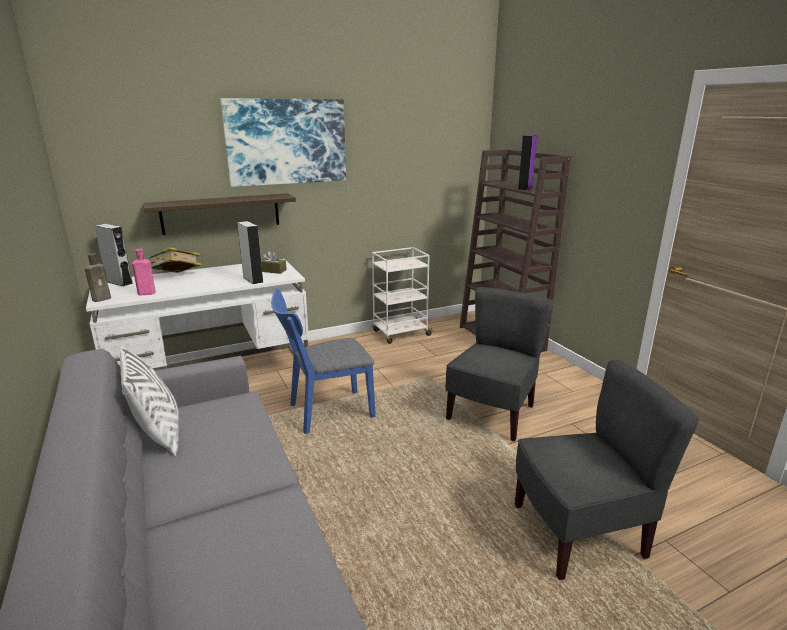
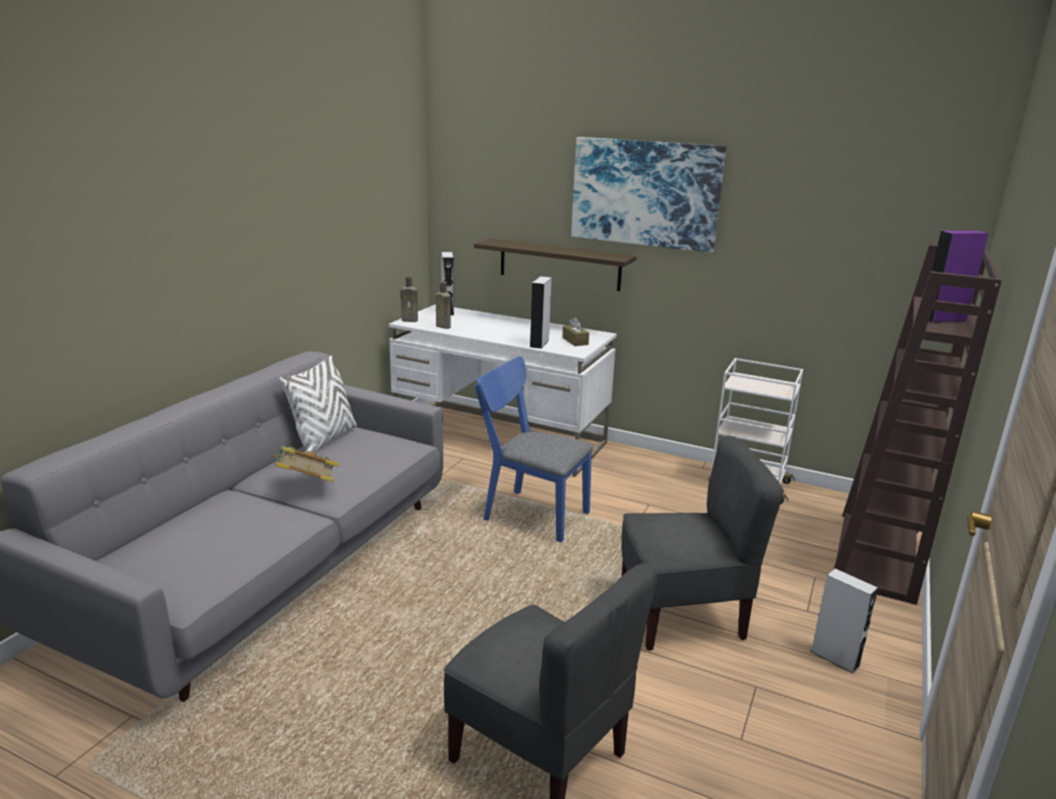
camera: 50 degrees right, 0 degrees up
pink bottle [132,249,156,296] -> brown bottle [436,281,451,329]
book [148,247,201,273] -> book moved to [271,446,339,482]
none -> grey speaker [810,569,878,674]

